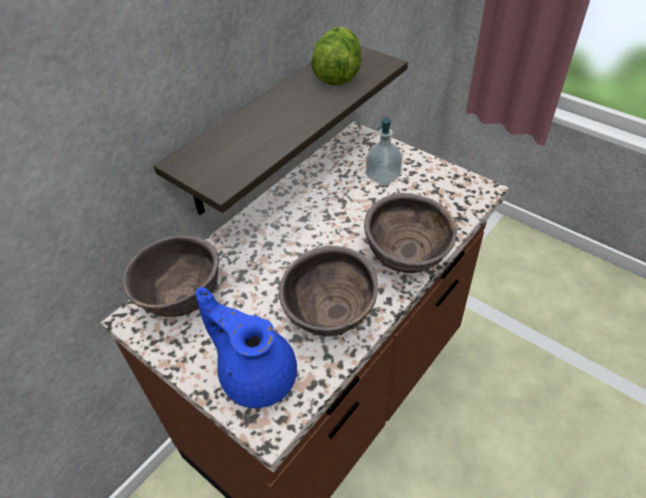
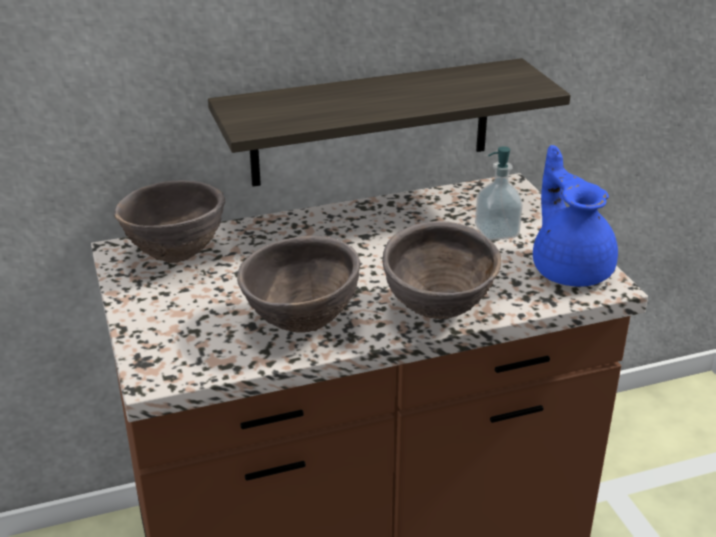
camera: 30 degrees right, 15 degrees down
blue teapot [195,287,297,408] -> blue teapot moved to [533,145,618,286]
lettuce [311,27,361,85] -> none

